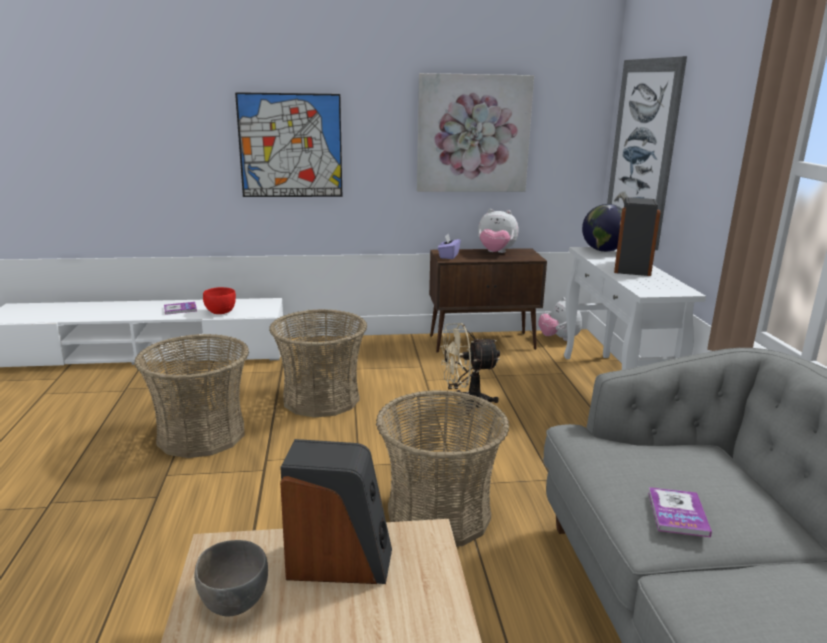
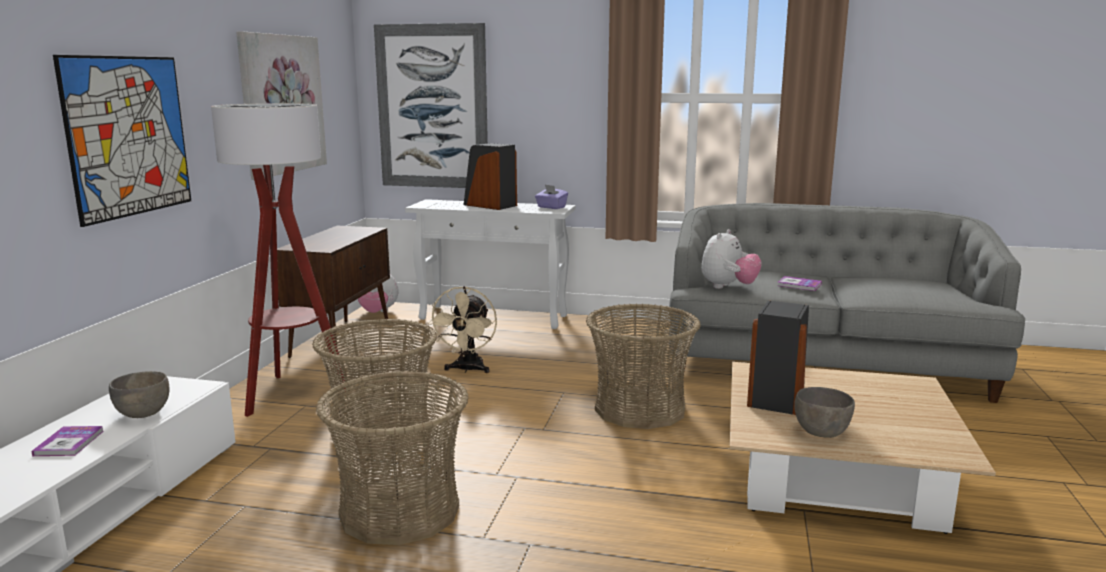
camera: 70 degrees left, 5 degrees down
red bowl [203,287,236,314] -> grey bowl [109,371,169,418]
purple tissue box [438,233,461,259] -> purple tissue box moved to [535,185,568,209]
plush toy [478,209,519,253] -> plush toy moved to [701,229,762,289]
globe [582,204,622,252] -> none
none -> floor lamp [211,103,346,417]

